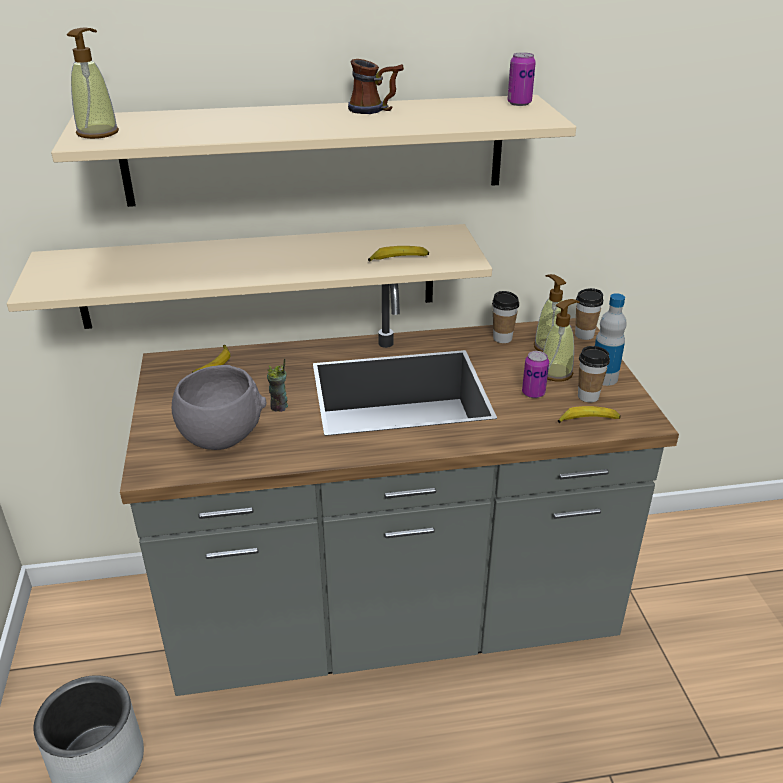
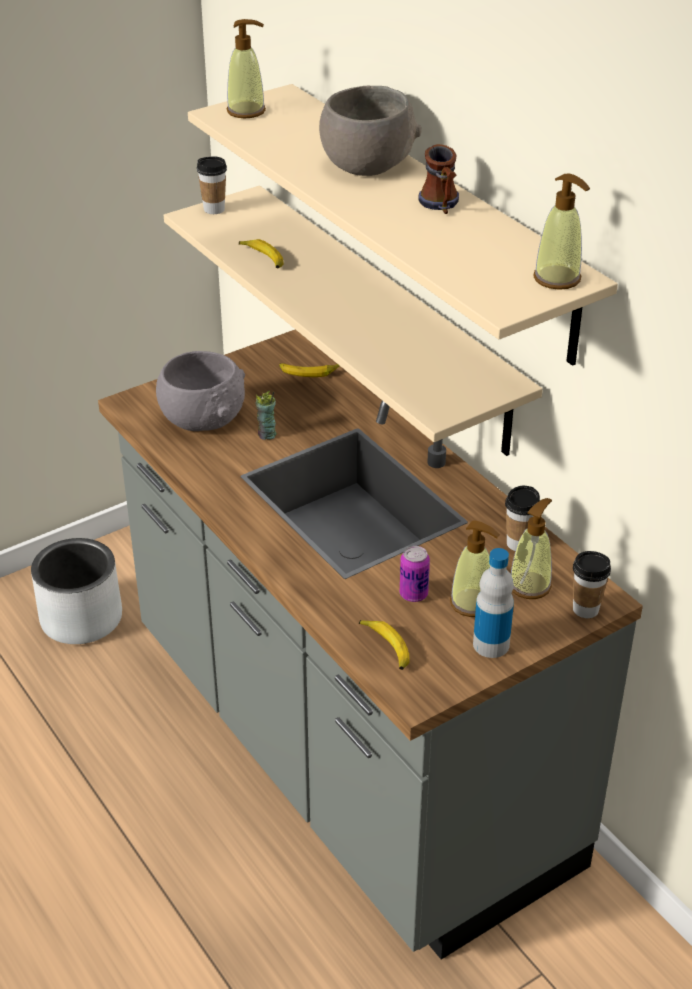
camera: 65 degrees right, 5 degrees up
banana [368,246,429,262] -> banana moved to [239,239,284,268]
can [507,52,536,106] -> soap dispenser [533,173,590,290]
cup [578,346,610,402] -> cup moved to [197,156,227,214]
none -> grey bowl [319,86,422,176]

